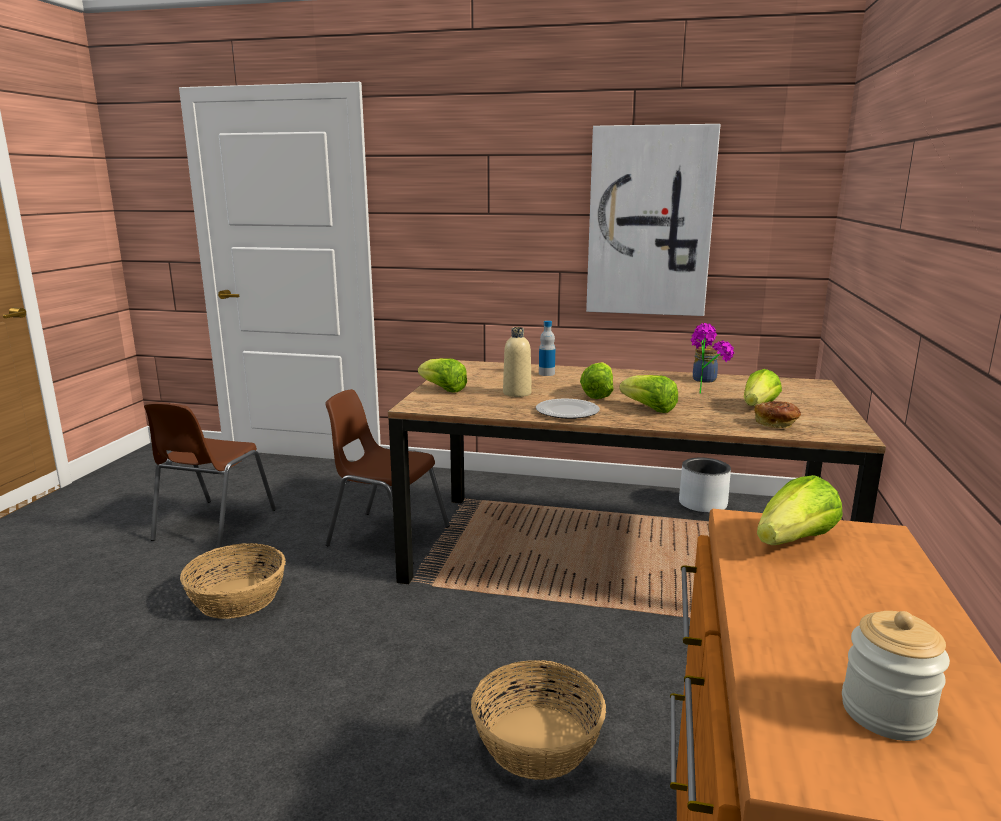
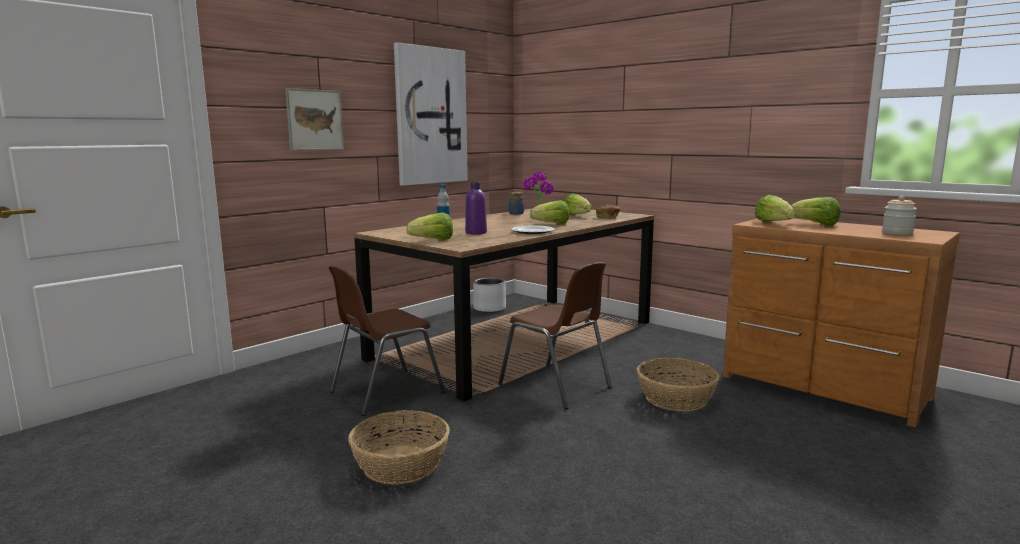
camera: 60 degrees left, 5 degrees down
brown chair [144,402,276,548] -> brown chair moved to [498,262,612,409]
beige bottle [503,327,532,397] -> purple bottle [465,182,487,235]
lettuce [580,362,613,399] -> lettuce moved to [791,197,841,226]
none -> picture [285,88,344,151]

